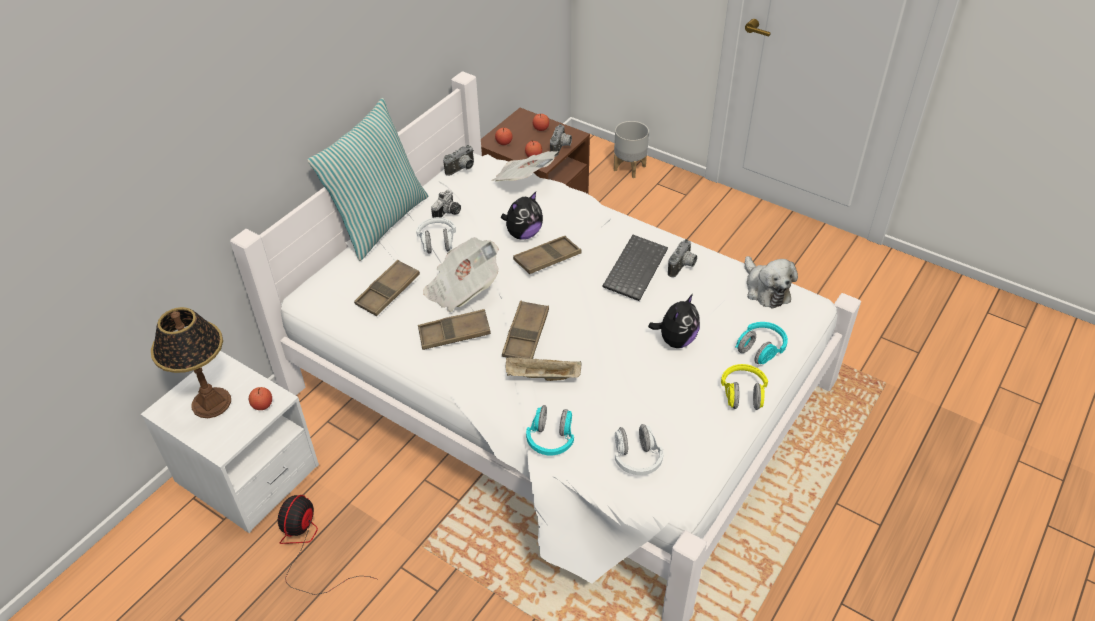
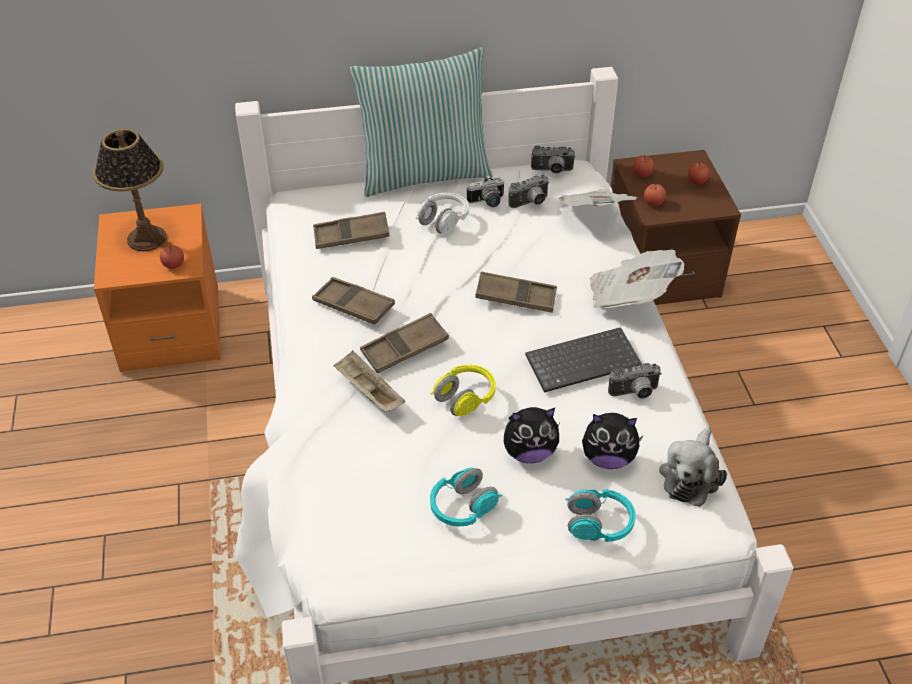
camera: 45 degrees right, 0 degrees up
white nightstand [141,351,319,533] -> orange nightstand [94,204,221,372]
fan [278,495,376,595] -> none
newspaper [423,237,499,312] -> newspaper moved to [590,249,684,308]
plush toy [501,192,543,240] -> plush toy moved to [582,413,644,469]
turquoise headphones [526,405,574,455] -> turquoise headphones moved to [430,468,502,527]
camera [550,124,572,157] -> camera moved to [508,175,549,208]
grey planter [614,121,649,178] -> none
white headphones [615,424,664,475] -> none
yellow headphones [721,364,768,410] -> yellow headphones moved to [430,365,496,416]

